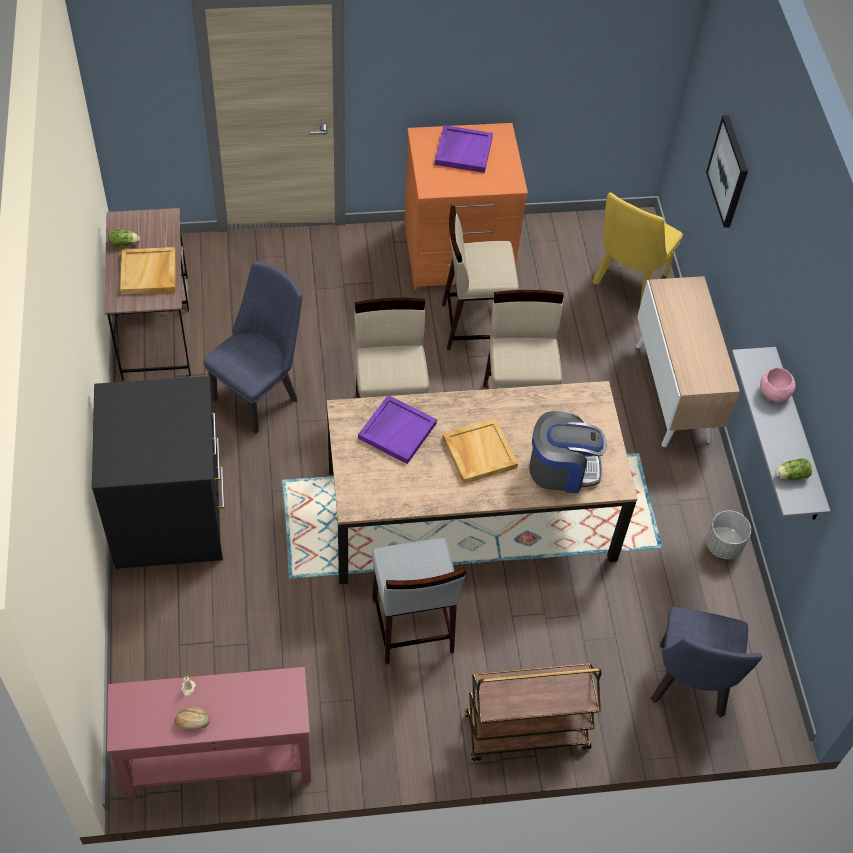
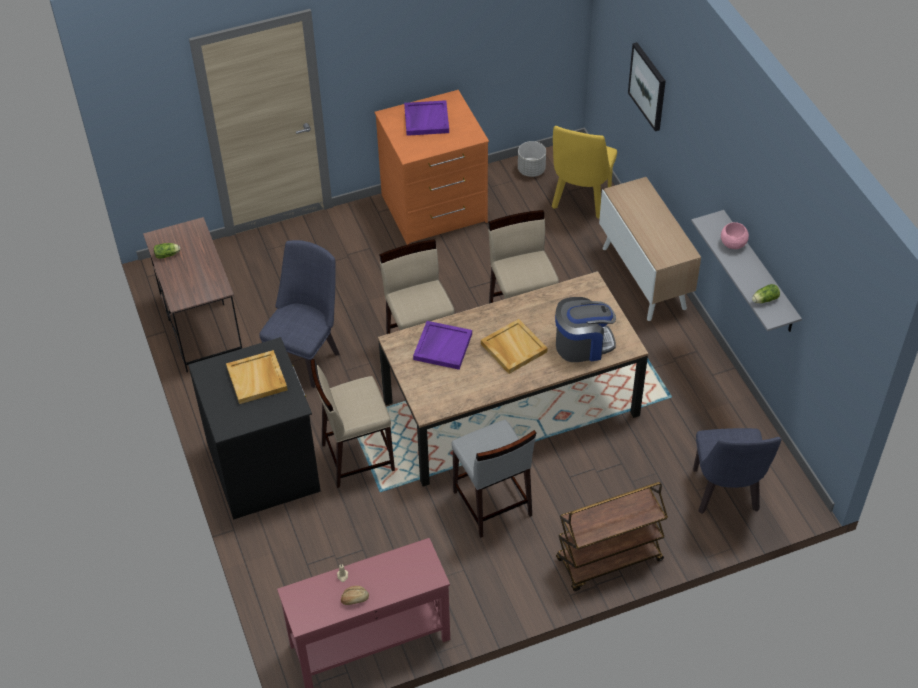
camera: 10 degrees left, 5 degrees down
beige tray [120,247,176,295] -> beige tray moved to [226,350,288,404]
beige stool [442,206,519,350] -> beige stool moved to [311,359,395,488]
grey planter [706,511,751,559] -> grey planter moved to [518,141,546,177]

